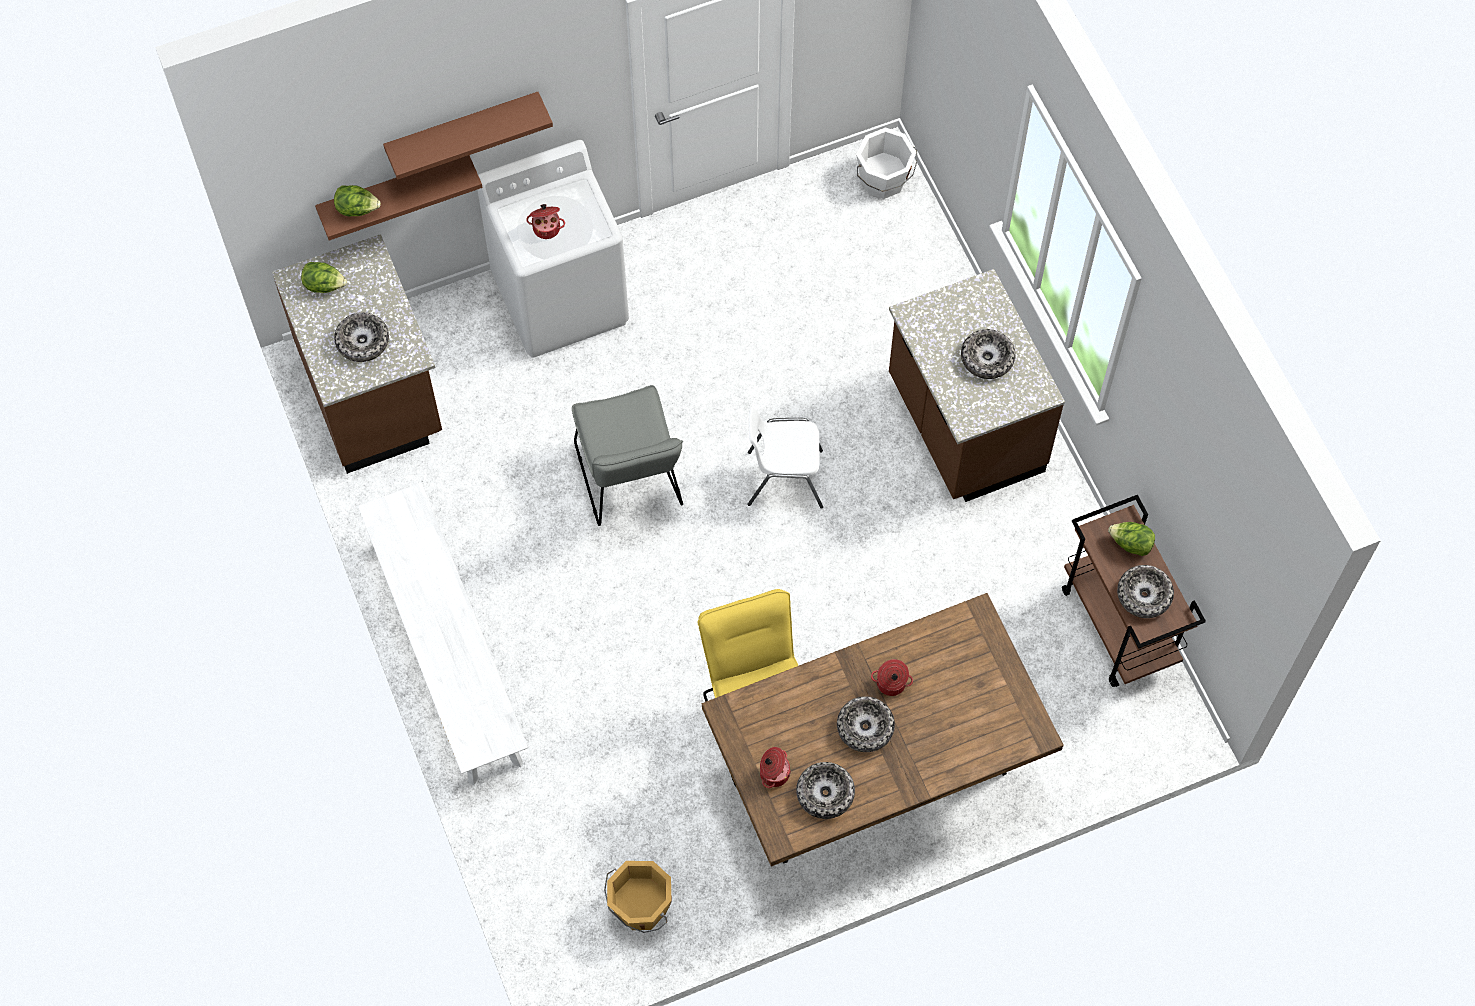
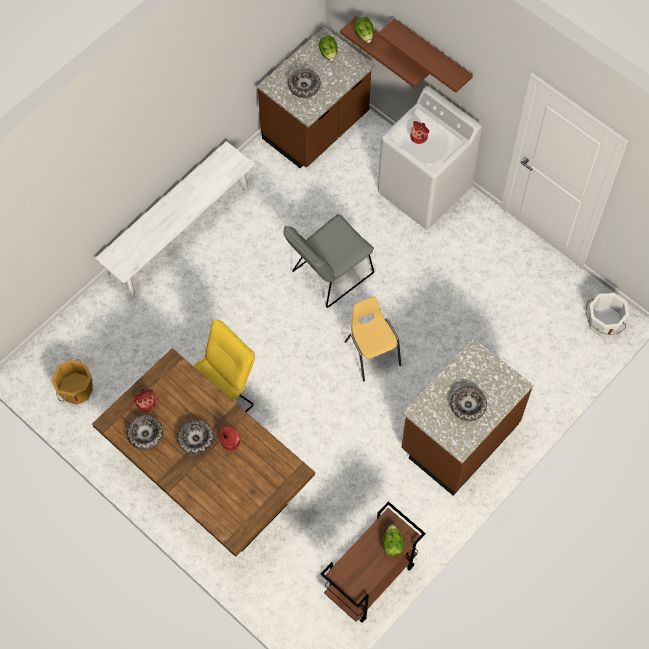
camera: 65 degrees right, 0 degrees up
white chair [748,407,823,509] -> yellow chair [345,297,401,382]
bowl [1117,565,1174,618] -> none

